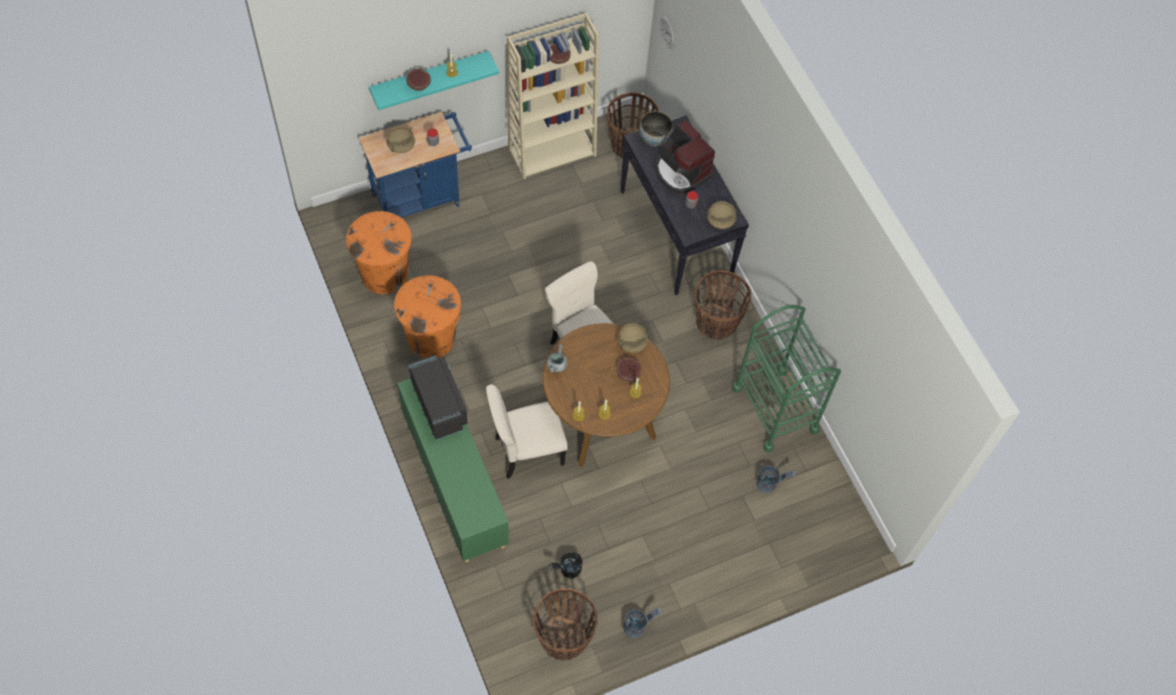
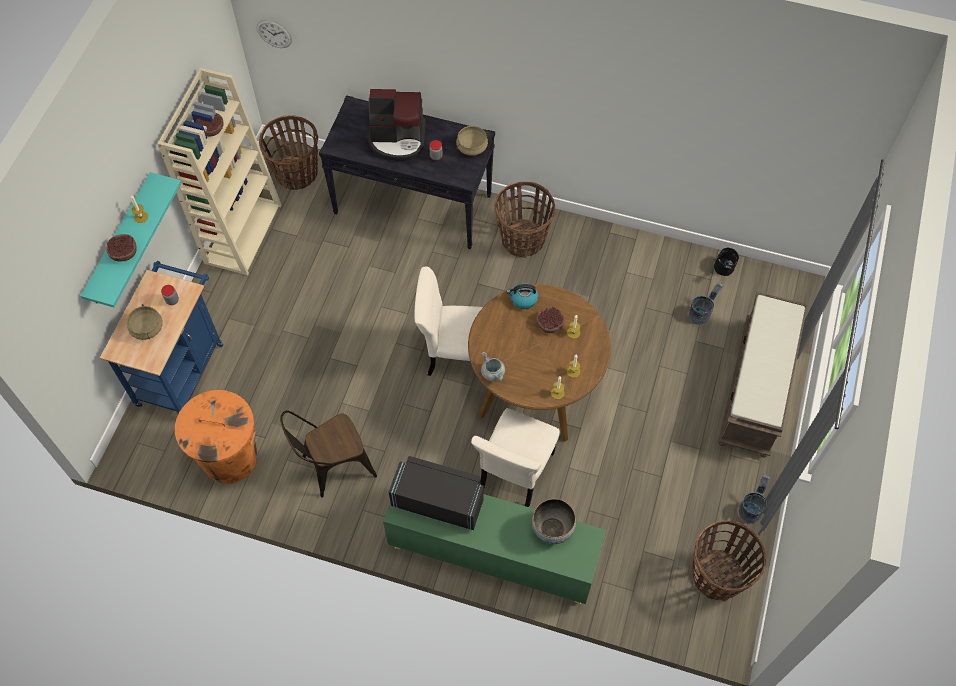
camera: 45 degrees left, 0 degrees up
orange trash can [394,275,461,358] -> brown chair [280,410,377,498]
black bucket [549,553,582,578] -> black bucket moved to [714,248,739,276]
beige cooking pot [618,323,648,353] -> kettle [507,283,538,309]
bowl [639,111,673,147] -> bowl moved to [532,499,576,544]
green cart [732,305,841,452] -> none
none -> brown bench [718,292,808,458]

